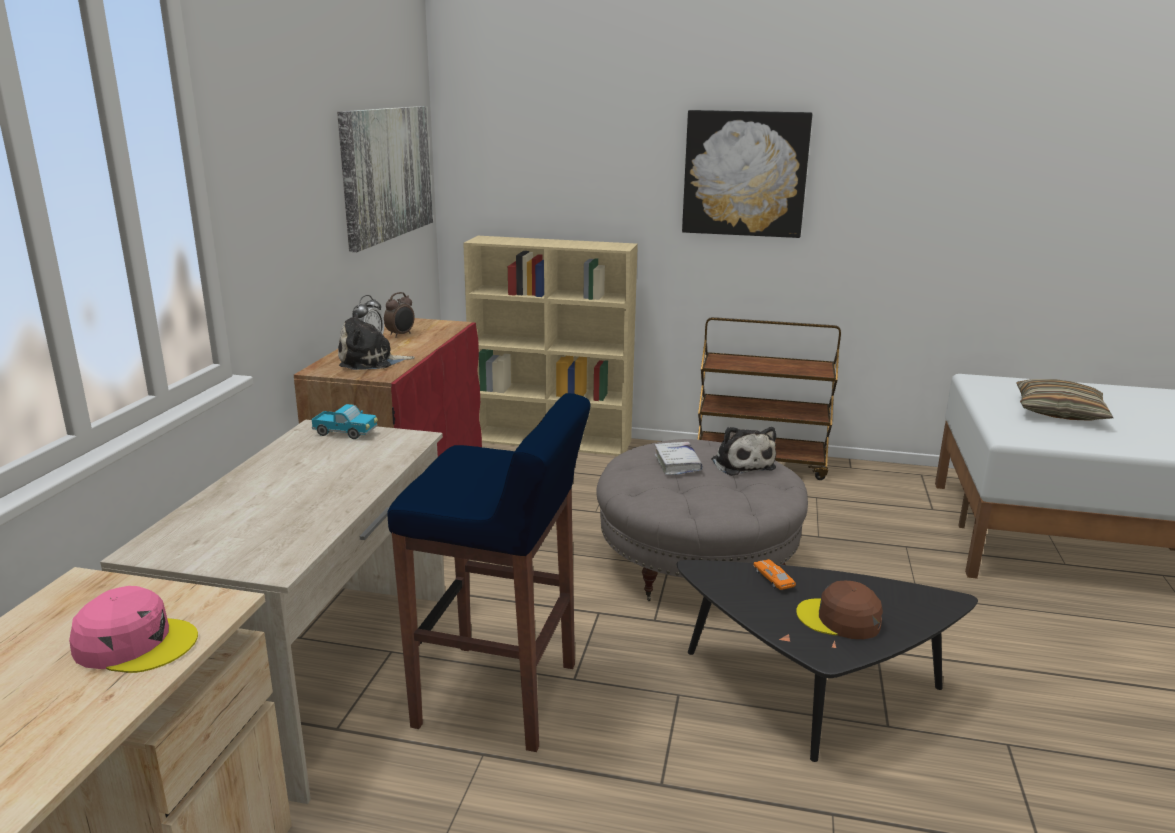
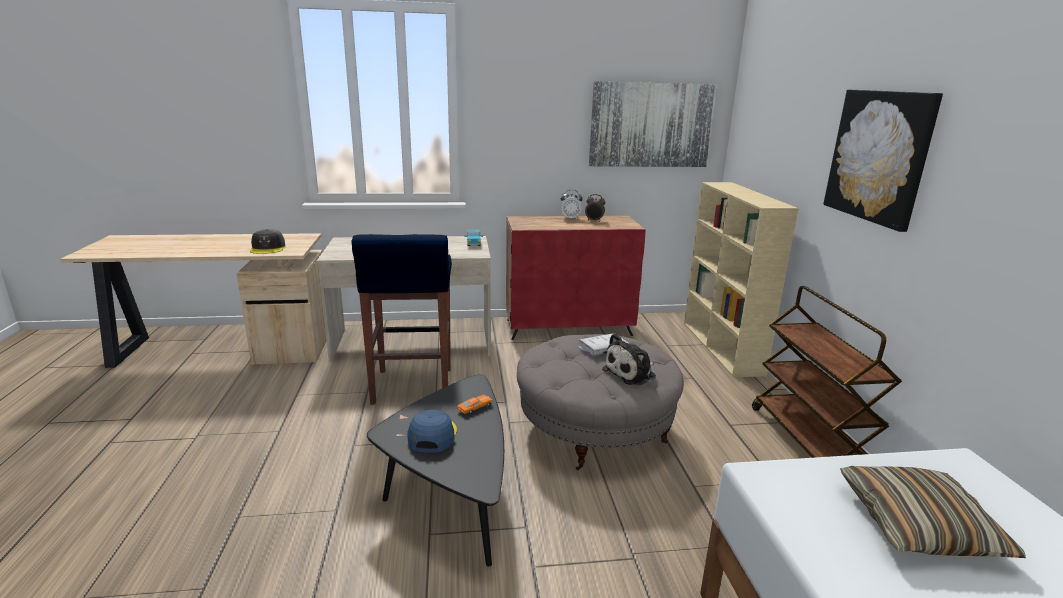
camera: 70 degrees right, 0 degrees up
pink cap [69,586,198,673] -> grey cap [250,229,285,254]
plush toy [338,310,415,370] -> none
brown cap [796,581,883,639] -> blue cap [407,410,457,453]

